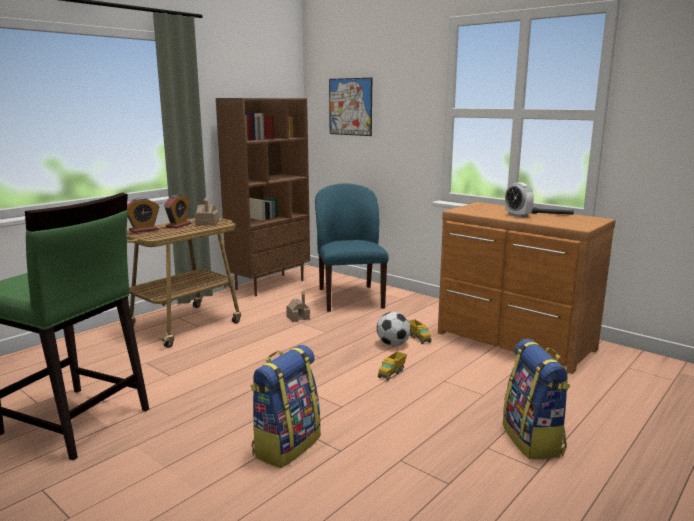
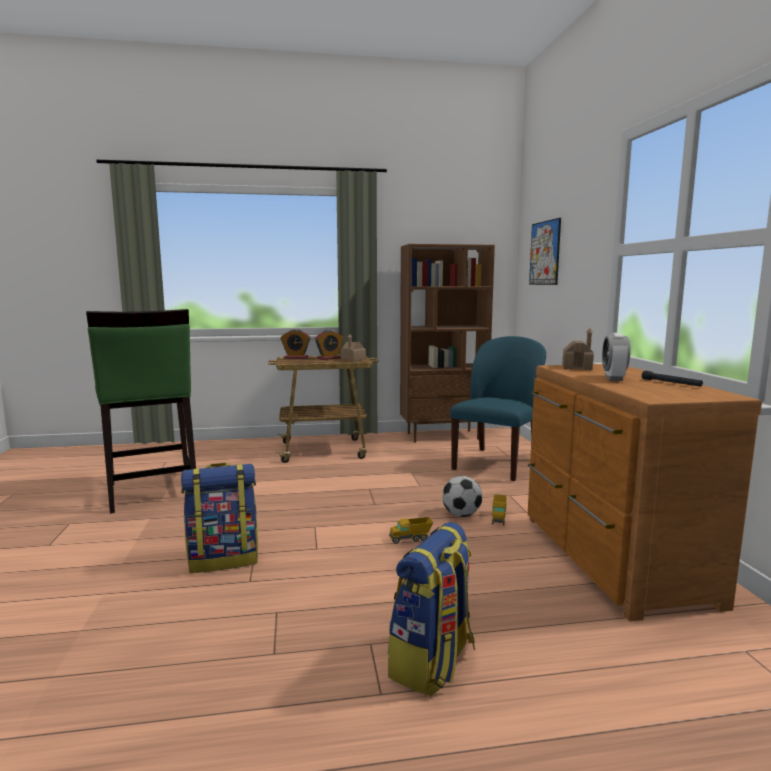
camera: 40 degrees right, 5 degrees down
toy house [286,291,310,322] -> toy house moved to [562,328,594,370]

